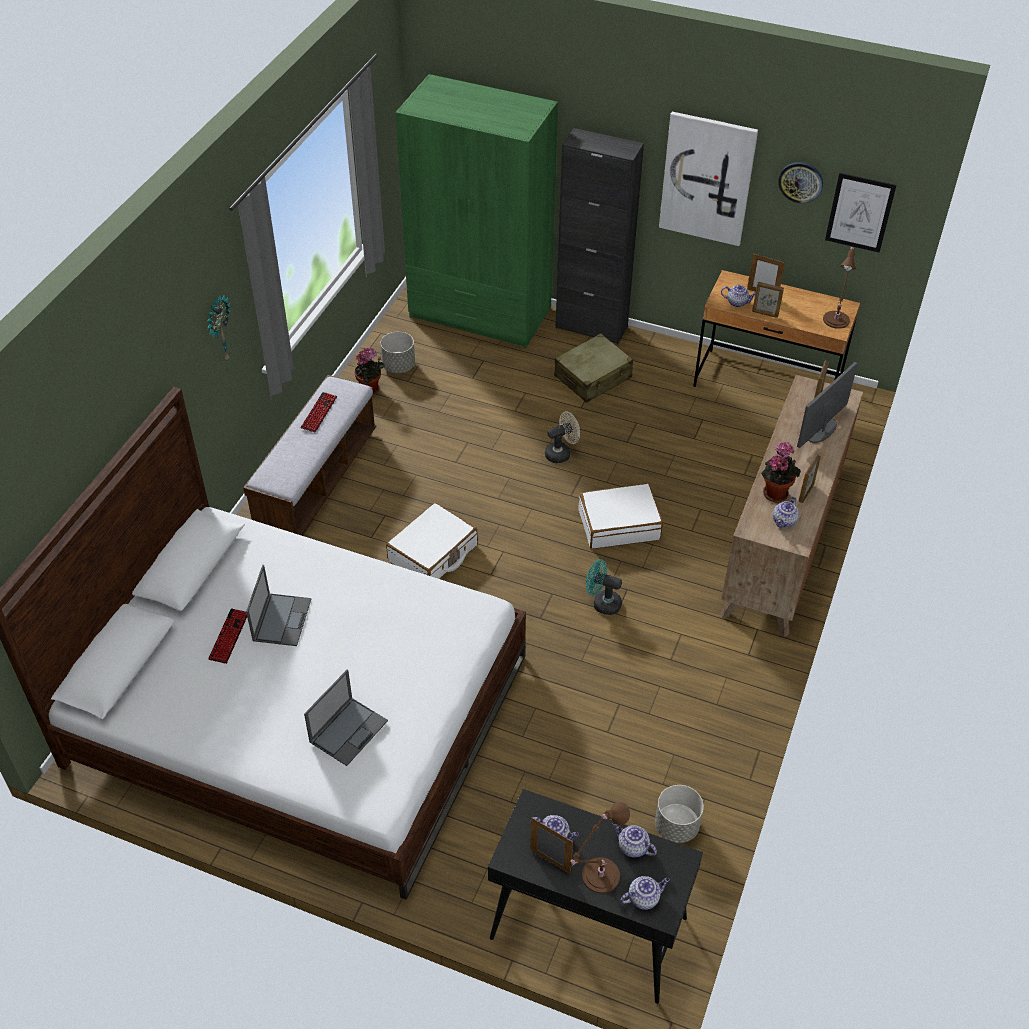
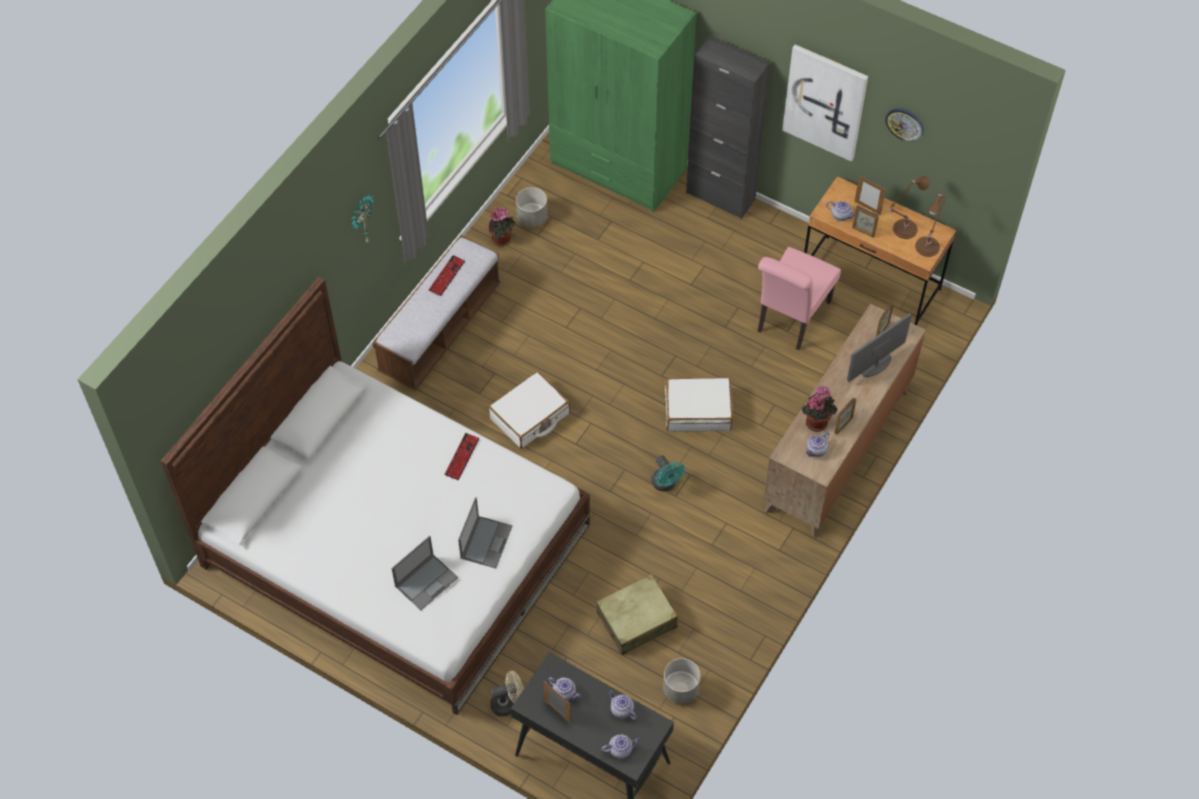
camera: 10 degrees right, 10 degrees up
keyboard [208,608,247,664] -> keyboard moved to [444,433,479,480]
laptop [246,565,311,646] -> laptop moved to [458,497,513,568]
beige fan [545,411,580,463] -> beige fan moved to [490,671,523,716]
beige suitcase [554,333,633,403] -> beige suitcase moved to [596,574,678,655]
brown table lamp [570,802,630,893] -> brown table lamp moved to [888,176,930,239]
turquoise fan [586,559,622,615] -> turquoise fan turned 150 degrees counterclockwise [651,455,685,491]
picture [825,173,896,252] -> none
none -> pink chair [758,247,841,350]

